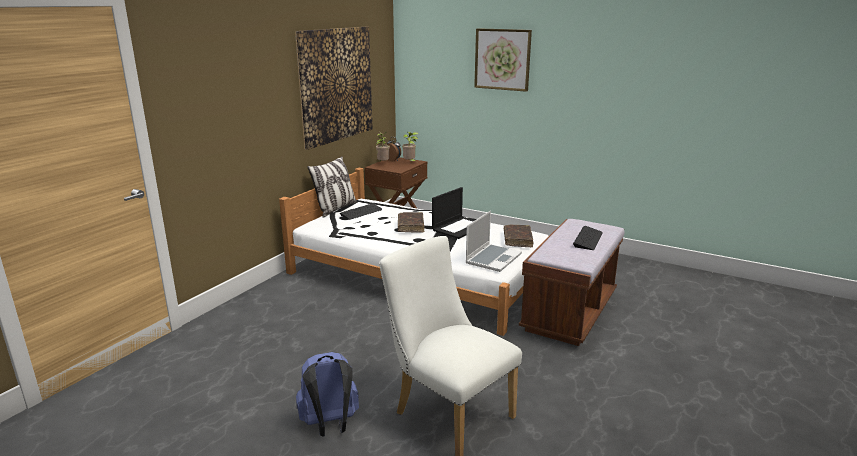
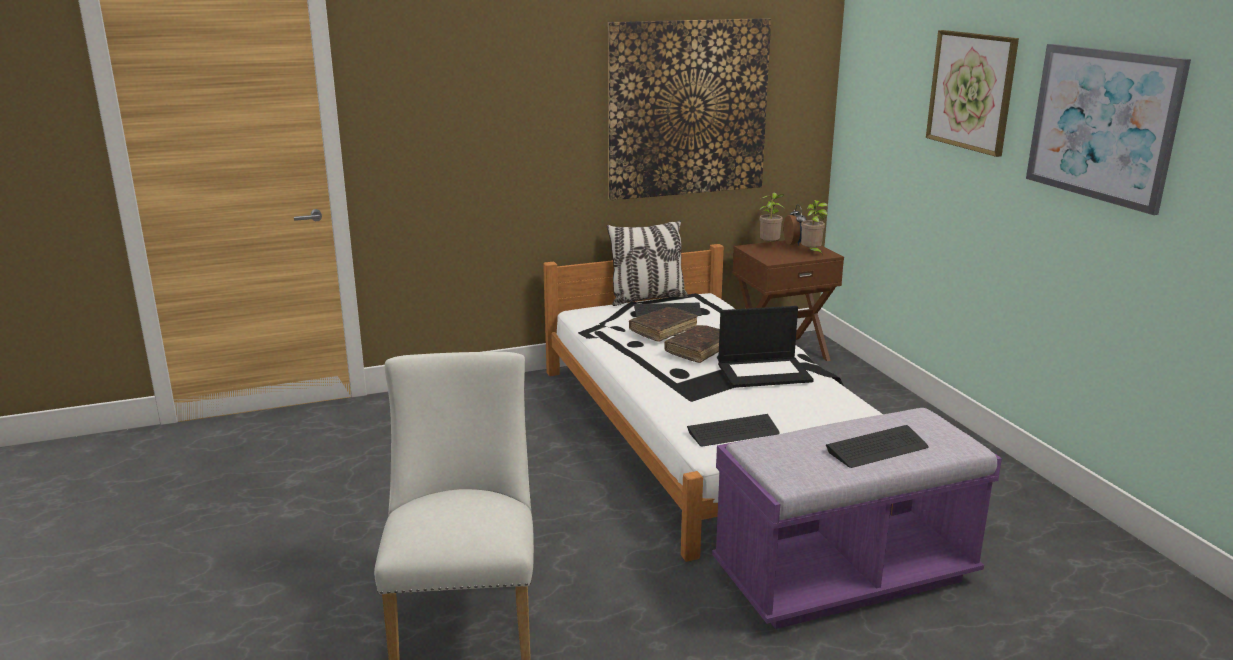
camera: 40 degrees right, 0 degrees up
blue backpack [296,352,359,436] -> none
laptop [466,211,522,272] -> keyboard [687,414,780,447]
brown book [504,225,533,247] -> brown book moved to [629,307,698,342]
brown bench [519,219,624,346] -> purple bench [712,408,1002,629]
none -> picture [1026,44,1191,215]

